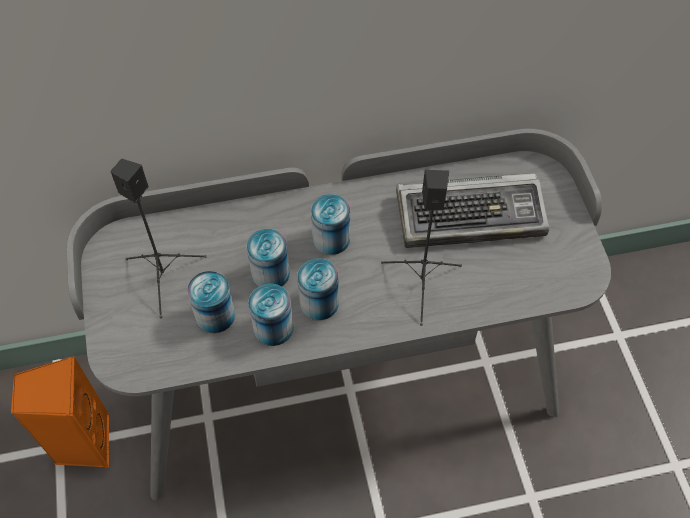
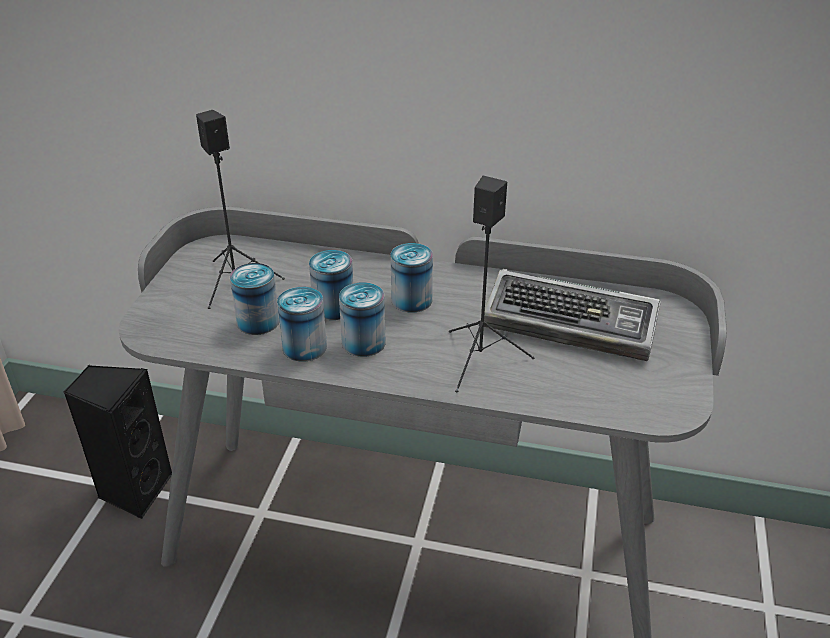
camera: 25 degrees right, 20 degrees down
orange speaker [11,356,110,467] -> black speaker [63,365,172,519]

